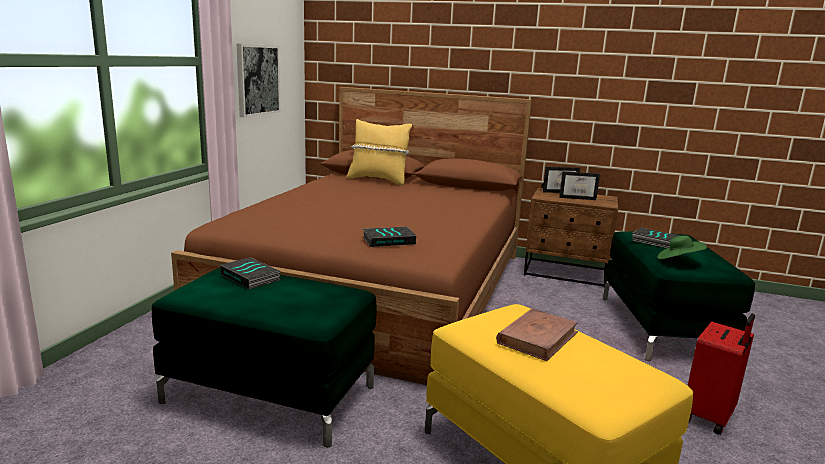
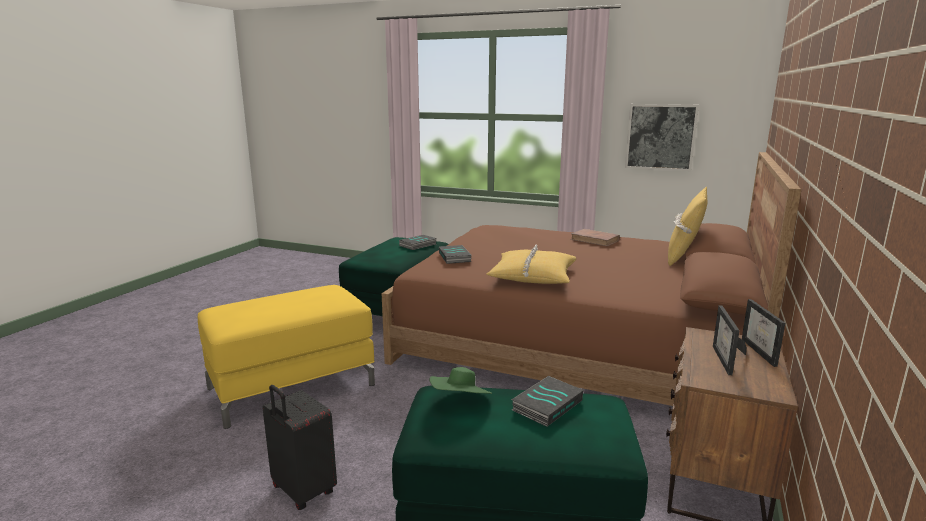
camera: 95 degrees right, 0 degrees up
brown book [496,308,578,361] -> brown book moved to [571,229,620,246]
red suitcase [688,314,755,435] -> black suitcase [263,385,337,510]
none -> yellow pillow [487,245,576,284]

